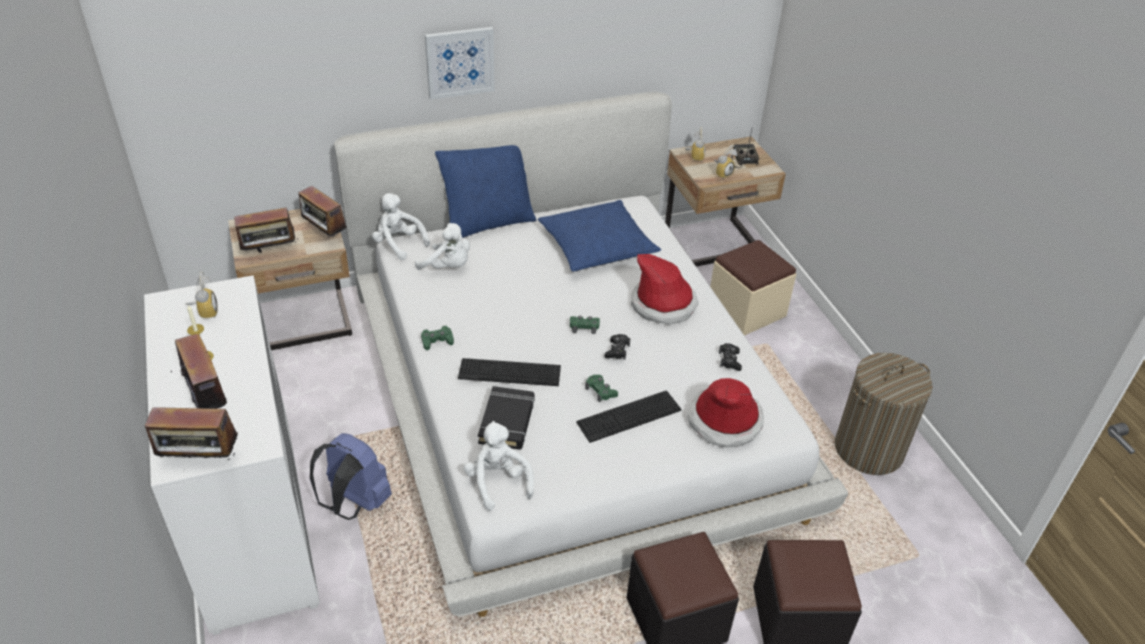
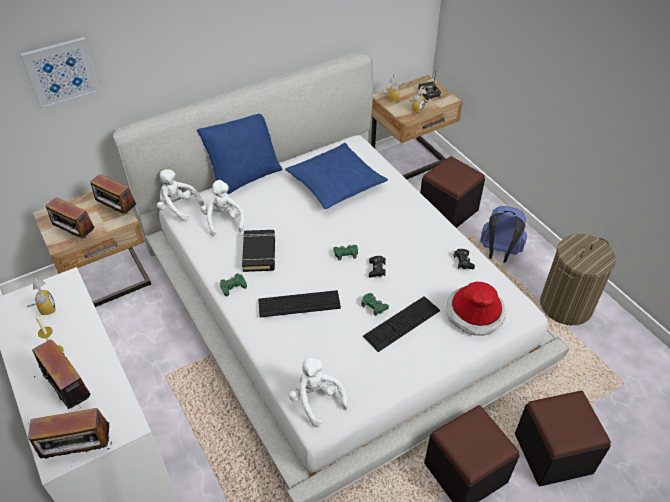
camera: 10 degrees left, 5 degrees up
radio [234,207,298,253] -> radio turned 60 degrees clockwise [46,197,95,240]
blue backpack [310,433,392,520] -> blue backpack moved to [480,206,527,262]
white plush toy [415,223,470,270] -> white plush toy turned 120 degrees counterclockwise [201,180,244,236]
picture [425,27,495,100] -> picture moved to [20,37,101,110]
black book [478,386,534,450] -> black book moved to [242,230,276,272]
hat [631,254,699,325] -> none
beige ottoman [710,240,796,336] -> black ottoman [420,156,485,228]

